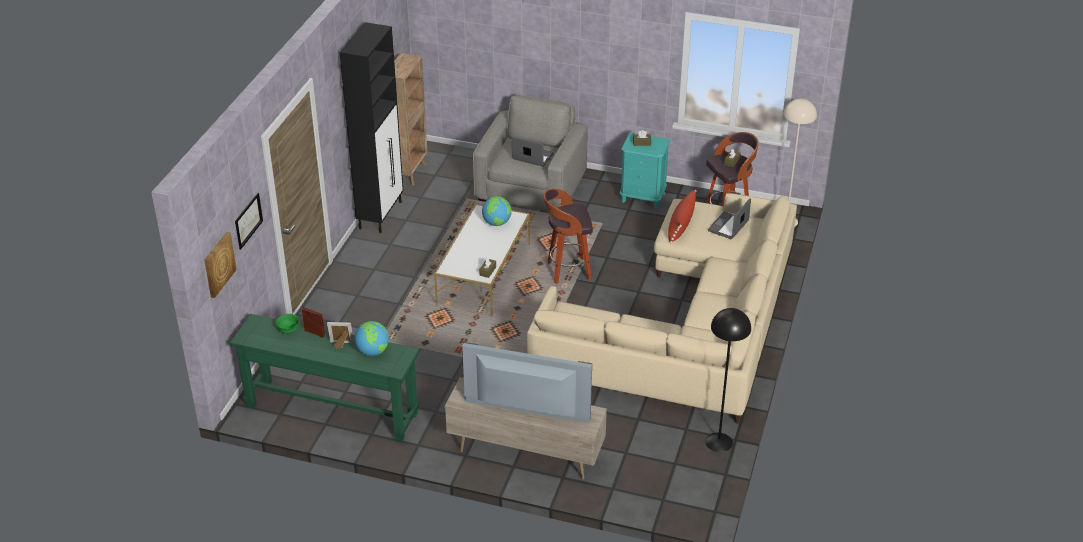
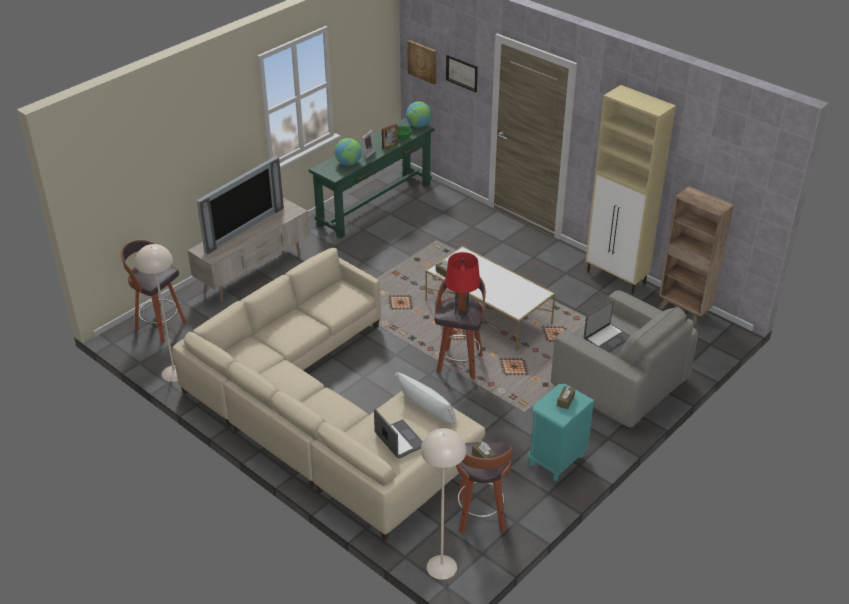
camera: 115 degrees right, 0 degrees up
black cabinet [339,22,404,233] -> beige cabinet [586,85,676,294]
globe [482,196,512,226] -> globe moved to [406,101,432,128]
red pillow [668,190,696,244] -> white pillow [395,372,457,425]
black floor lamp [705,308,751,452] -> beige floor lamp [135,244,178,382]
none -> stool [121,239,187,343]
none -> red table lamp [445,252,480,315]

